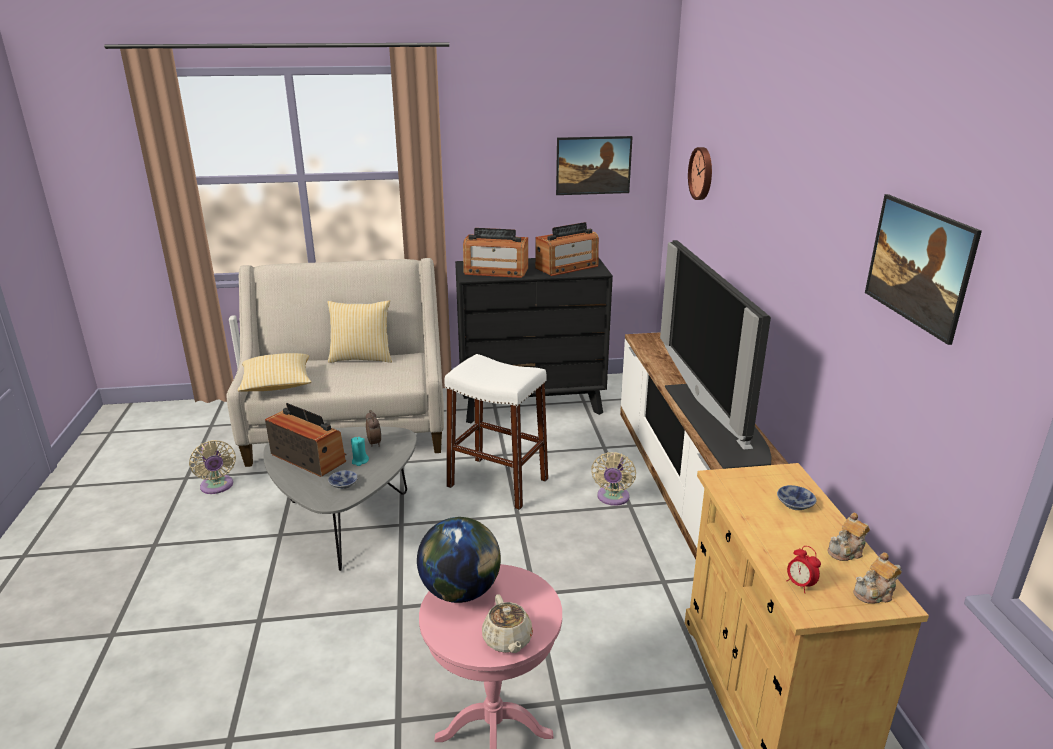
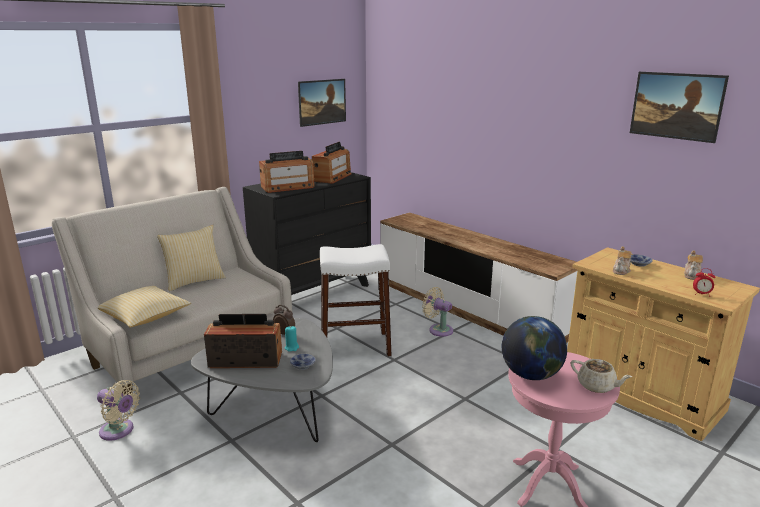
camera: 35 degrees left, 5 degrees down
beige fan [591,452,636,506] -> beige fan turned 150 degrees clockwise [422,287,453,337]
television [660,240,771,469] -> none
wall clock [688,147,712,200] -> none
teapot [853,552,902,604] -> teapot moved to [613,246,632,275]

